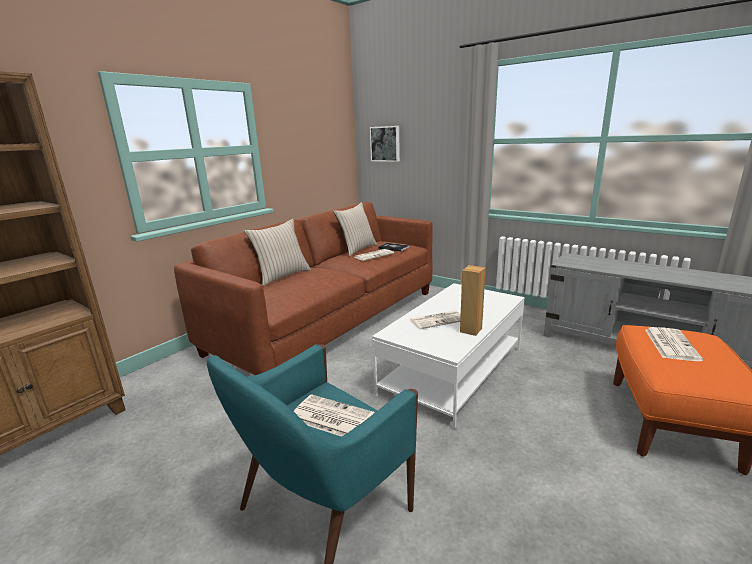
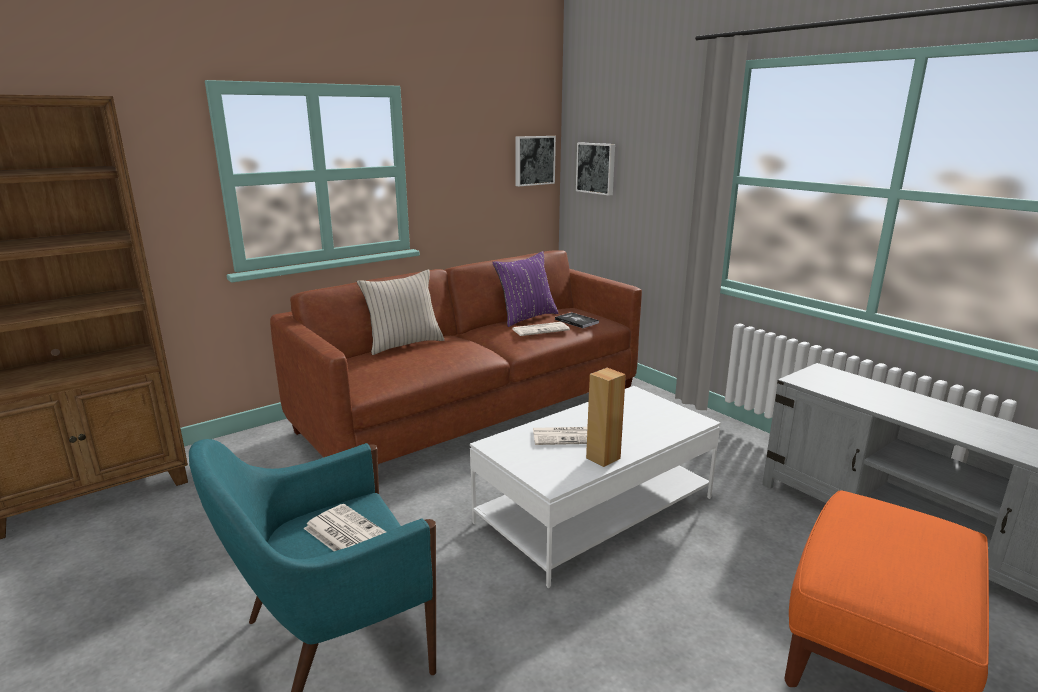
camera: 15 degrees right, 0 degrees up
beige pillow [333,202,377,256] -> purple pillow [492,251,559,327]
newspaper [645,327,703,361] -> none
none -> picture [515,136,556,186]

